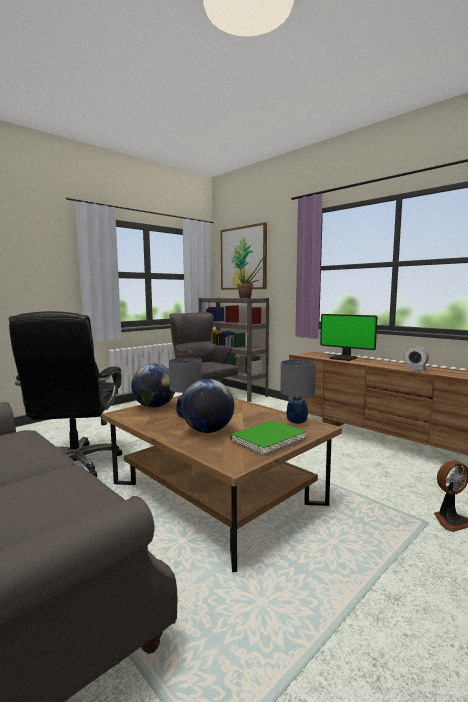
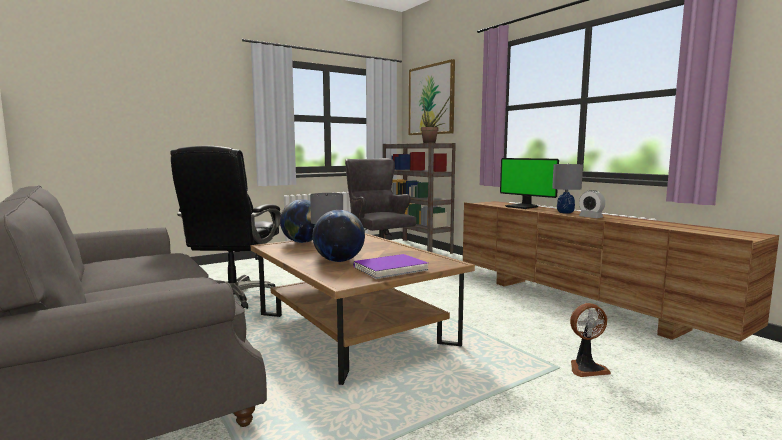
camera: 10 degrees right, 0 degrees up
green book [230,420,307,456] -> purple book [353,254,428,279]
grey table lamp [280,360,316,424] -> grey table lamp moved to [552,164,583,214]

